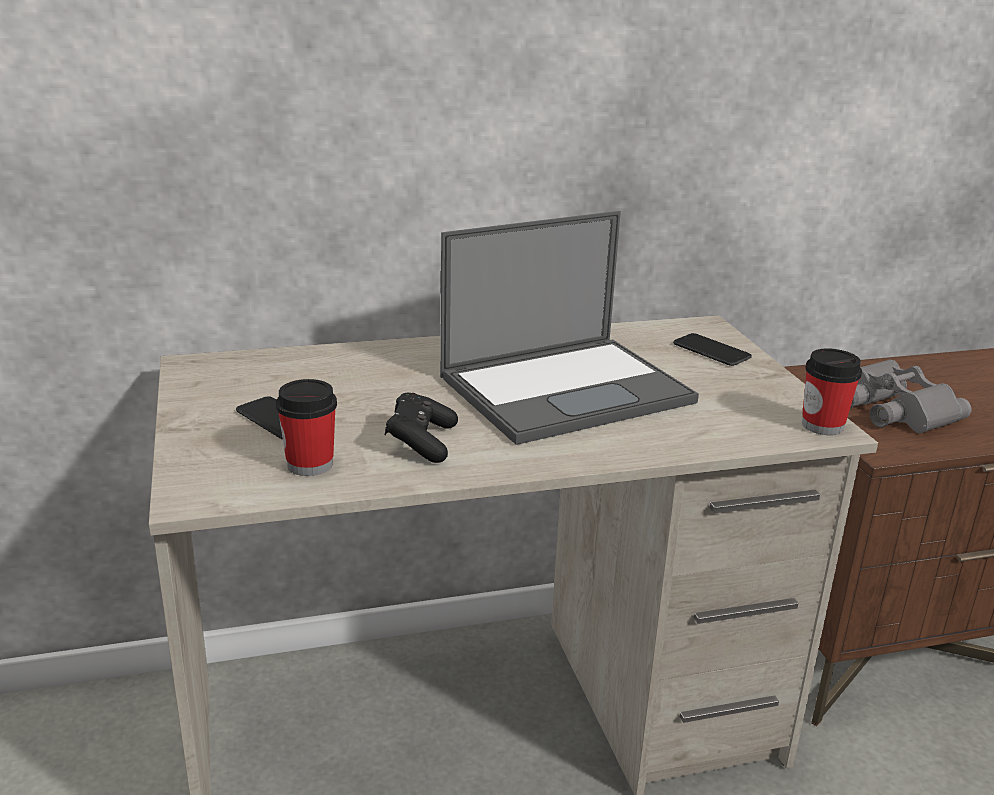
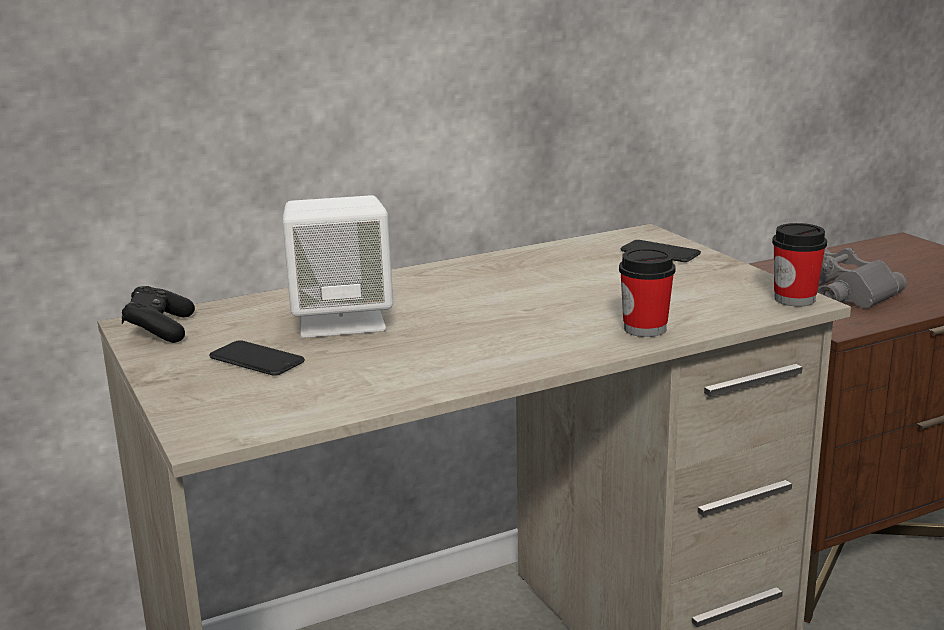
camera: 10 degrees left, 5 degrees down
cup [276,379,337,476] -> cup moved to [619,248,676,337]
black game controller [385,393,458,463] -> black game controller moved to [122,286,195,343]
laptop [440,211,699,445] -> none
none -> white speaker [283,195,393,338]

